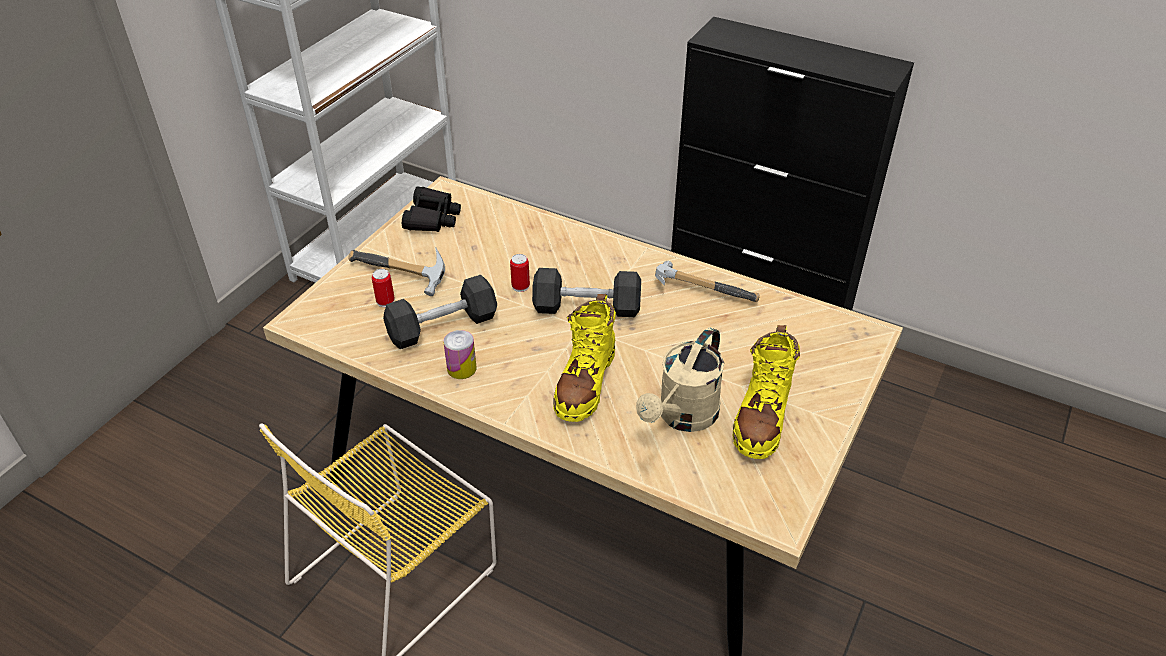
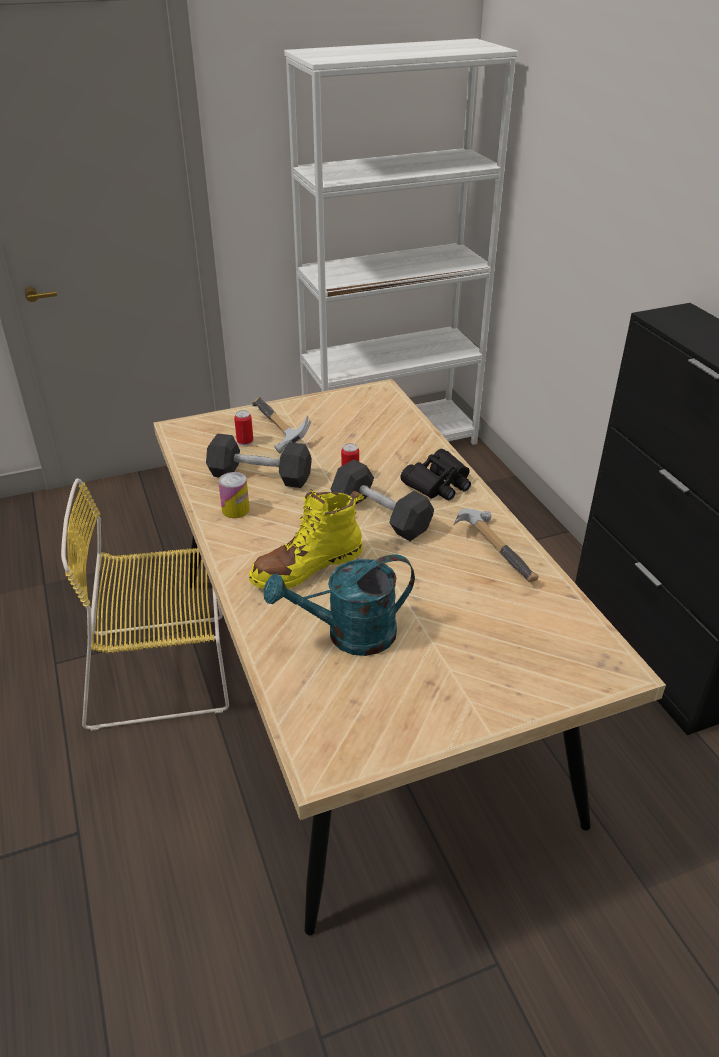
camera: 40 degrees right, 5 degrees down
black binoculars [402,187,461,232] -> black binoculars moved to [400,449,471,500]
beige watering can [636,327,724,432] -> turquoise watering can [264,555,415,656]
yellow boot [733,325,800,459] -> none

